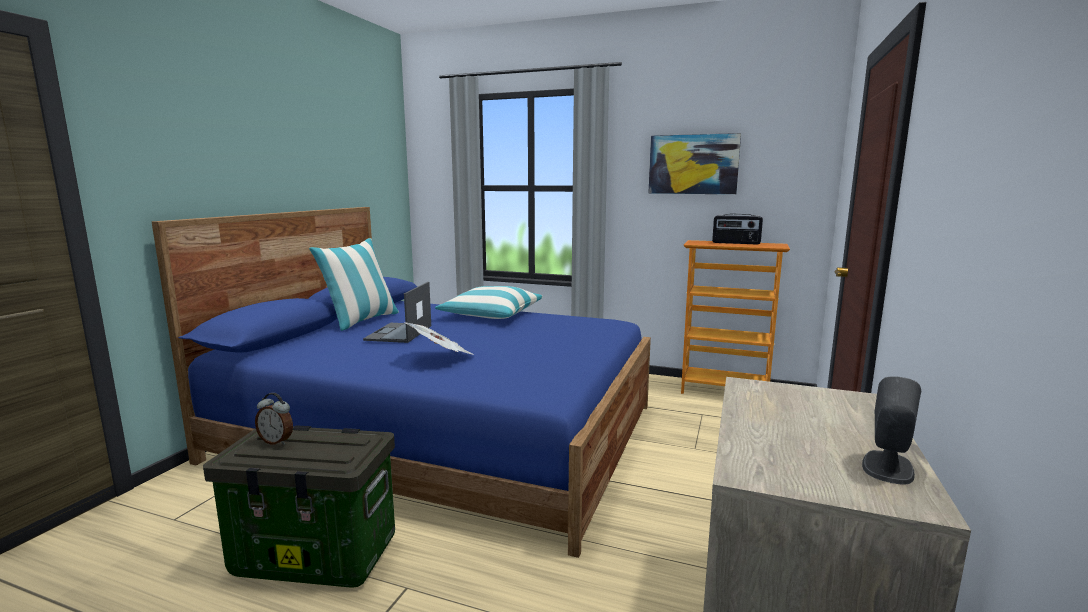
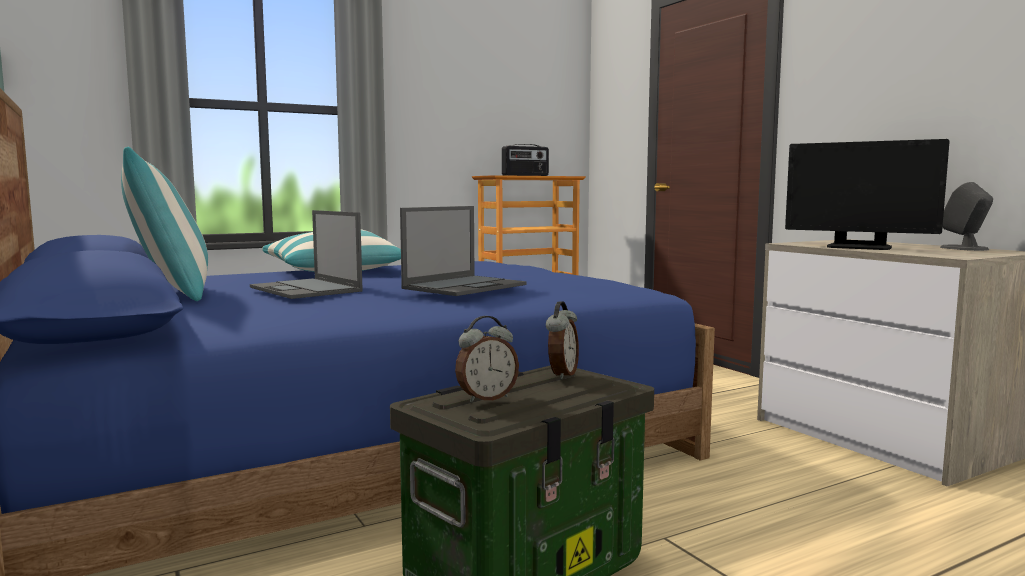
camera: 50 degrees left, 5 degrees down
newspaper [405,323,475,355] -> laptop [400,206,526,296]
picture [648,133,741,194] -> none
none -> alarm clock [546,301,579,380]
none -> monitor [785,139,950,250]

